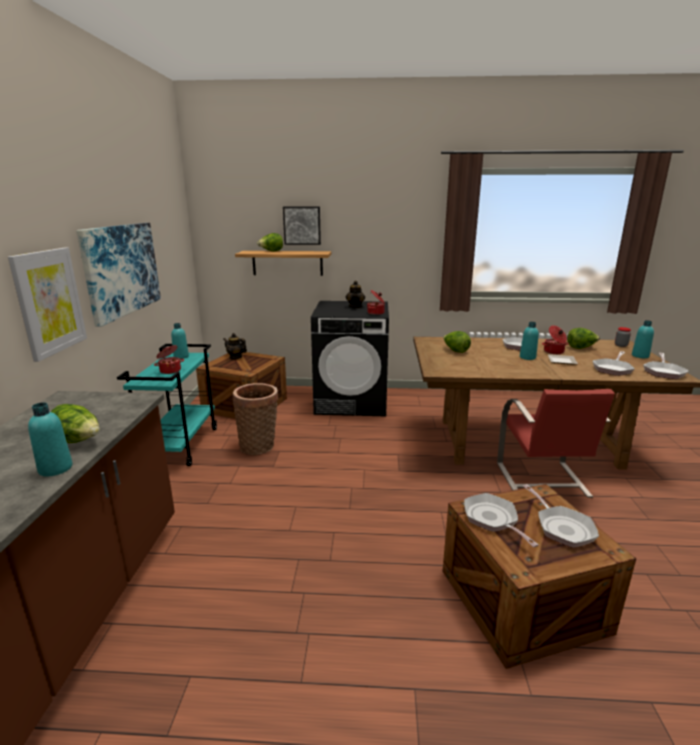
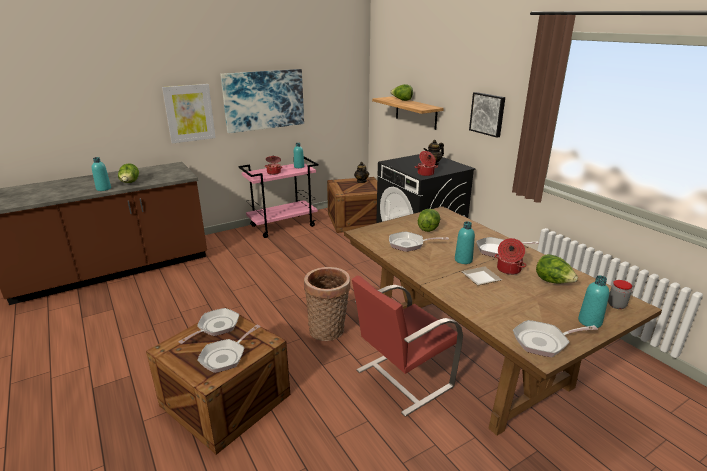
camera: 55 degrees right, 5 degrees up
turquoise cart [117,344,217,466] -> pink cart [239,157,318,238]
basket [232,383,279,455] -> basket moved to [304,267,350,341]
picture [283,207,321,245] -> picture moved to [469,92,505,138]
frying pan [593,351,635,376] -> frying pan moved to [389,231,449,252]

